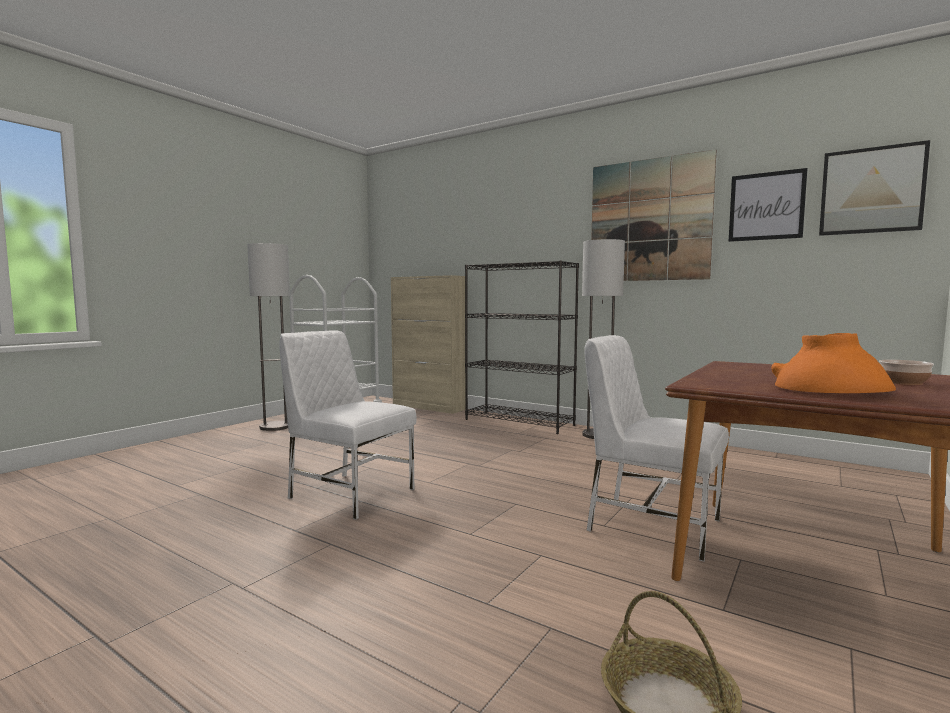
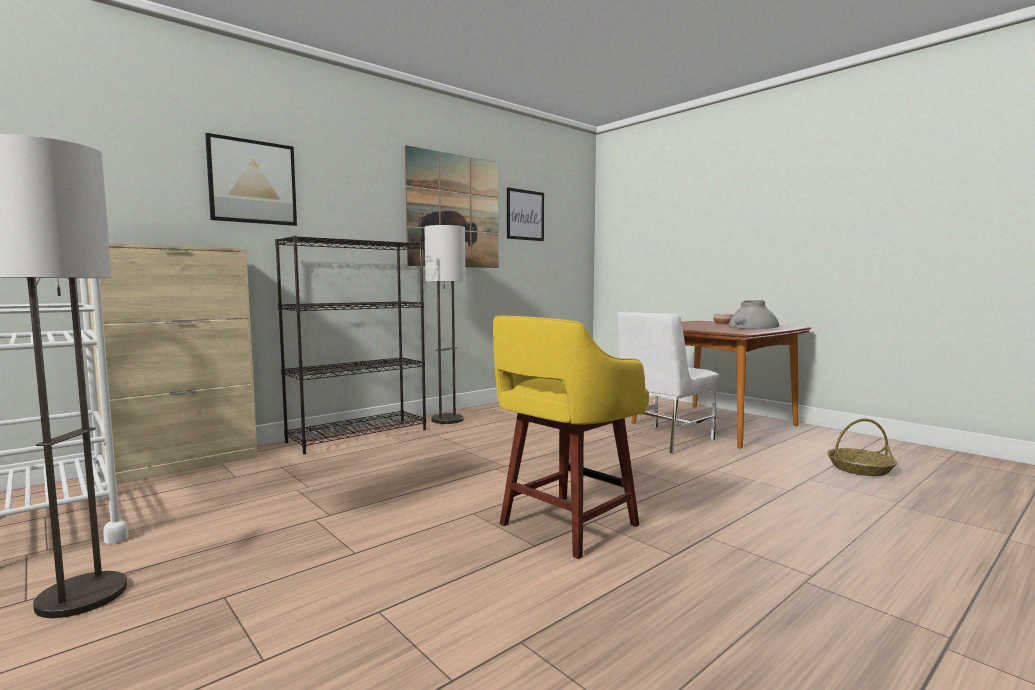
camera: 75 degrees left, 0 degrees up
white chair [279,330,417,520] -> yellow stool [493,316,649,559]
orange vase [771,333,896,393] -> grey vase [728,300,779,329]
picture [819,140,930,236] -> picture moved to [205,133,297,226]

